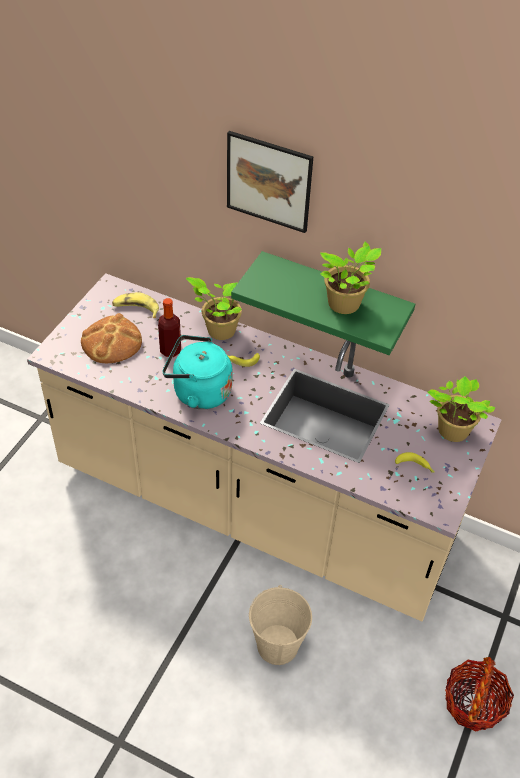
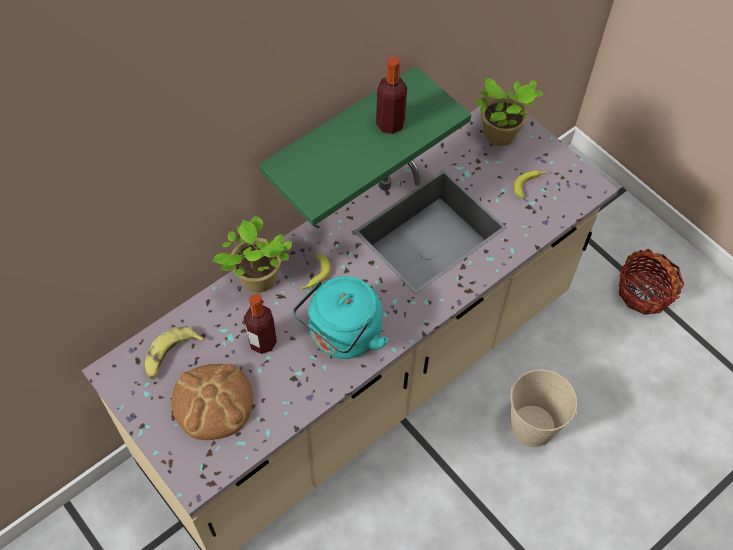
camera: 65 degrees left, 10 degrees up
picture [227,131,313,233] -> none
potted plant [320,242,381,314] -> bottle [376,57,407,134]

